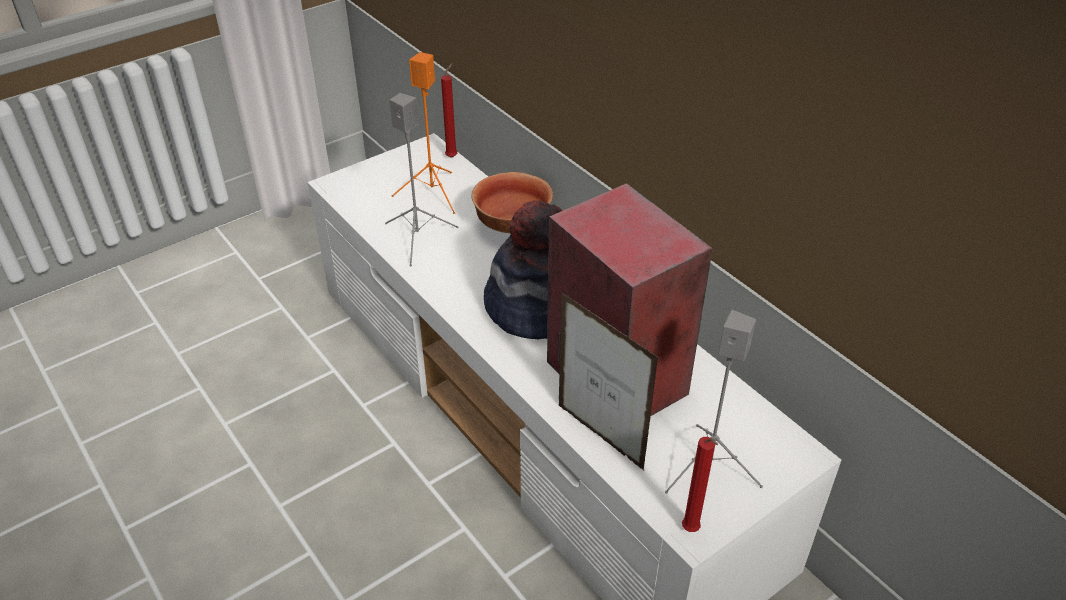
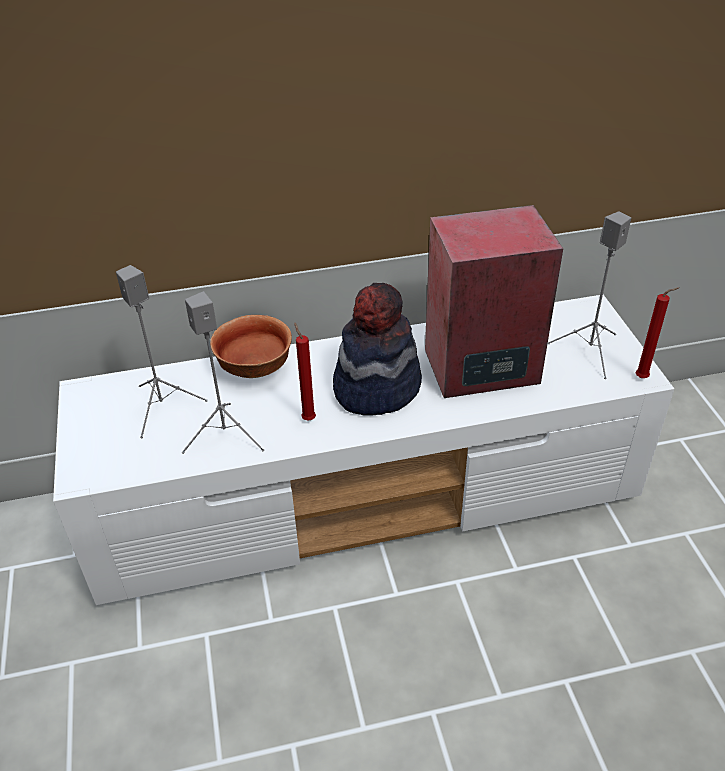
camera: 65 degrees left, 0 degrees up
orange speaker [391,52,455,214] -> grey speaker [116,265,208,438]
red candle [441,63,457,158] -> red candle moved to [294,322,316,421]
picture frame [559,293,659,470] -> none

